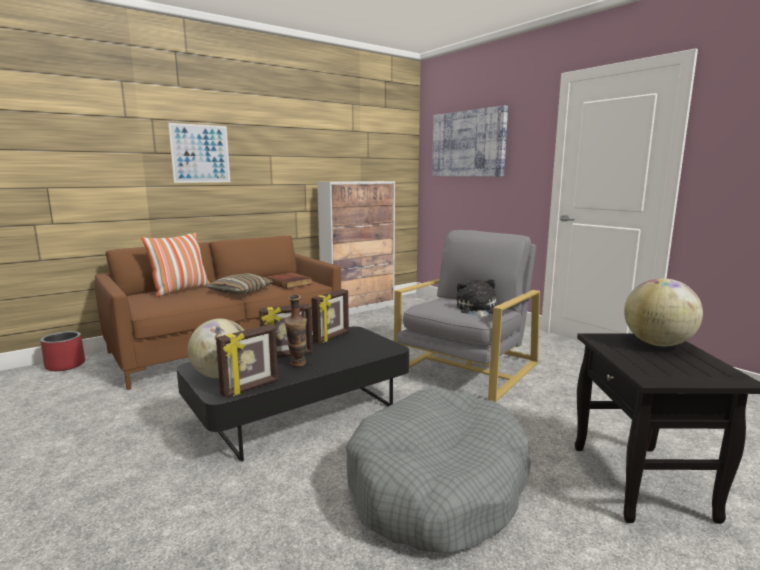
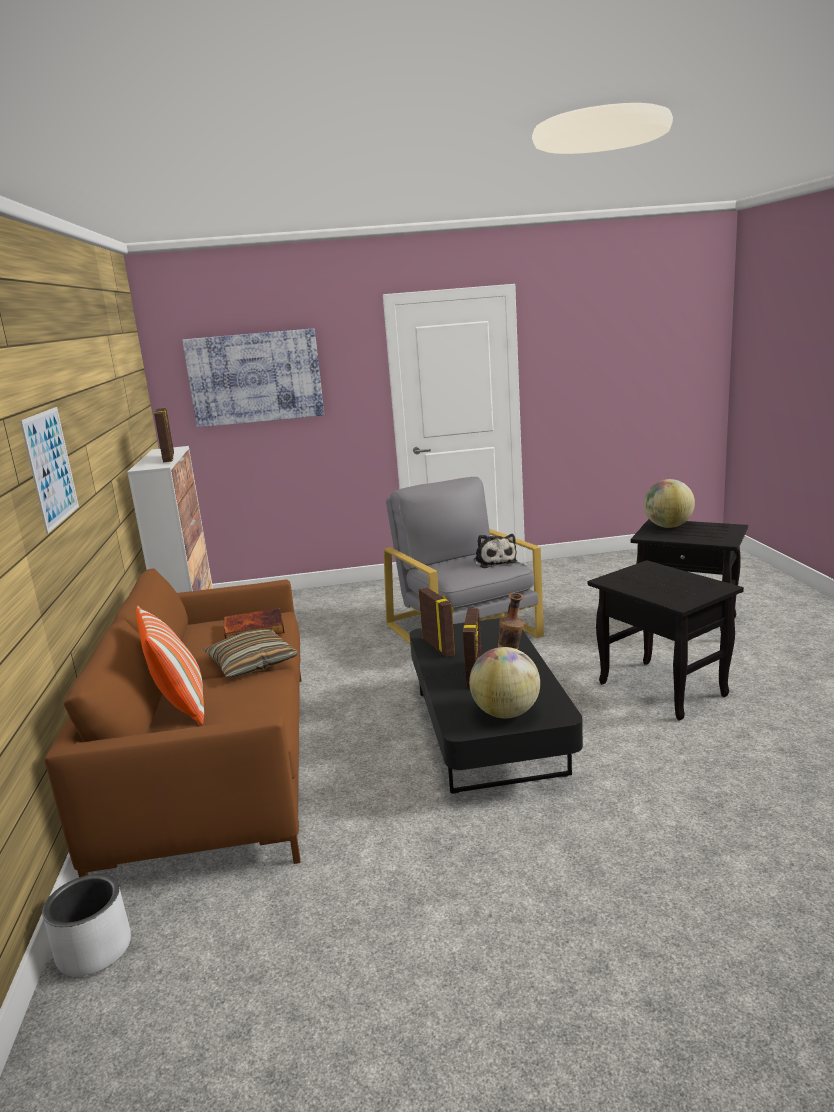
camera: 60 degrees left, 5 degrees up
red planter [40,331,85,371] -> white planter [42,874,131,976]
picture frame [216,325,278,398] -> picture frame moved to [154,408,174,463]
grey dog bed [346,387,531,554] -> black side table [588,560,744,721]
plush toy [456,279,497,319] -> plush toy turned 135 degrees counterclockwise [474,534,517,568]

